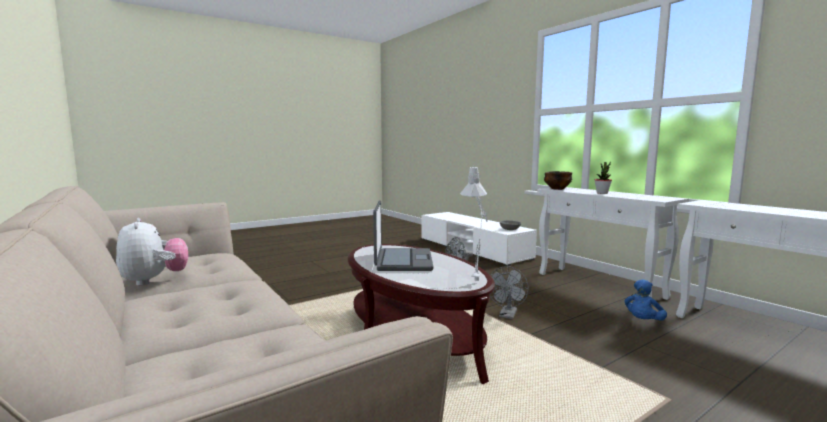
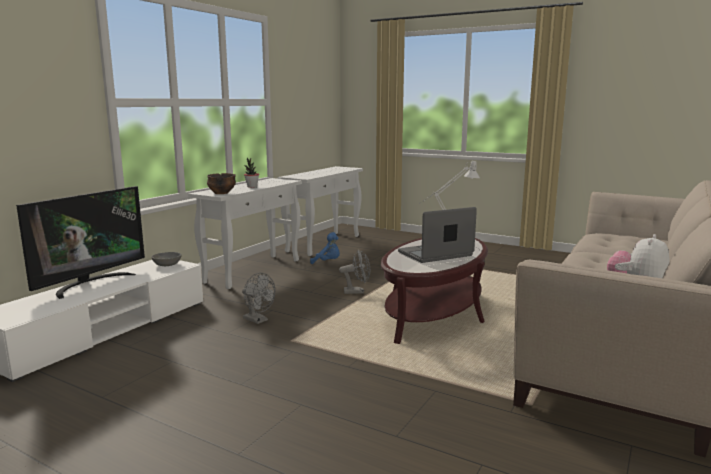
camera: 115 degrees left, 5 degrees up
none -> television [16,186,145,299]

